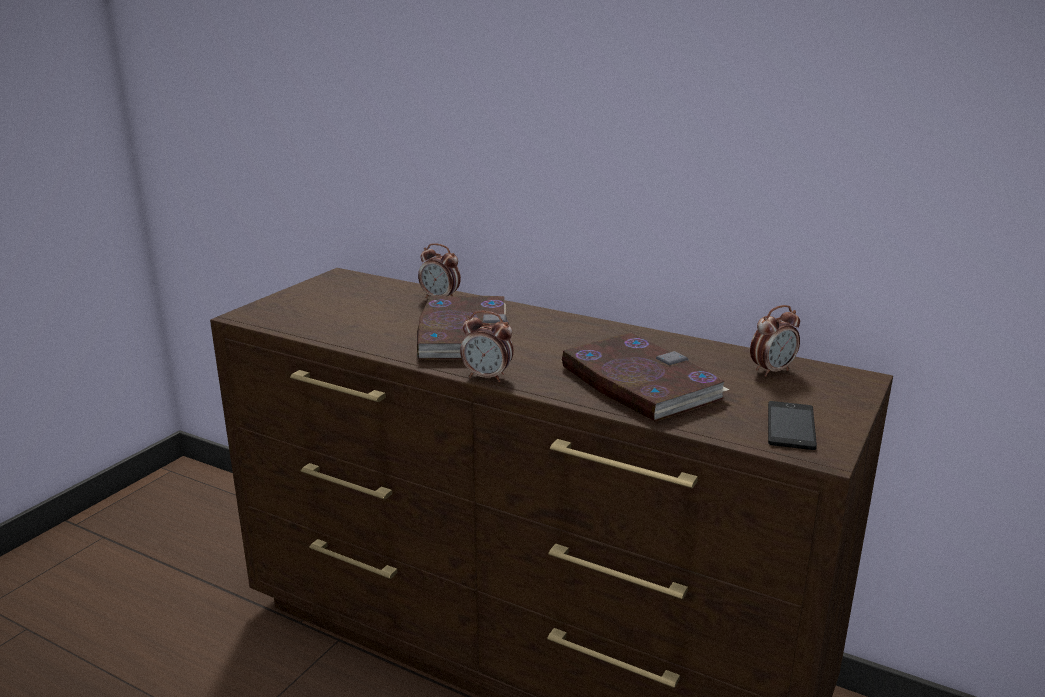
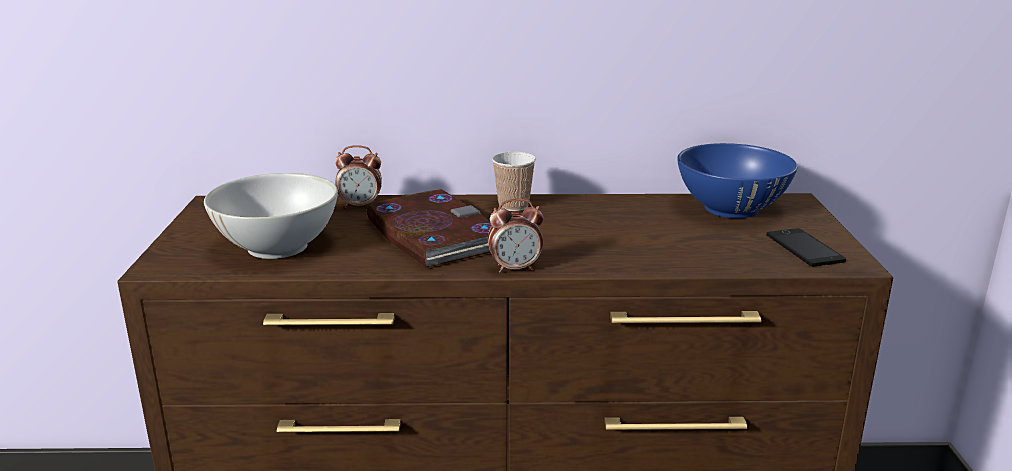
camera: 30 degrees left, 0 degrees up
book [561,333,729,422] -> none
alarm clock [750,305,800,377] -> blue bowl [677,143,797,218]
none -> white bowl [204,173,338,259]
none -> cup [492,152,536,211]

